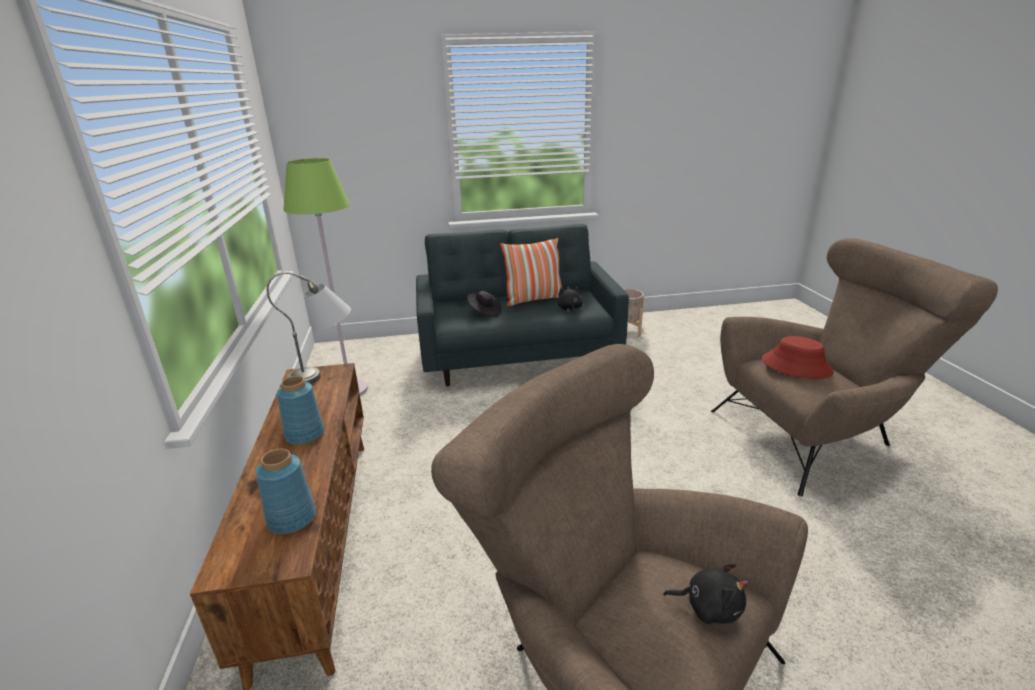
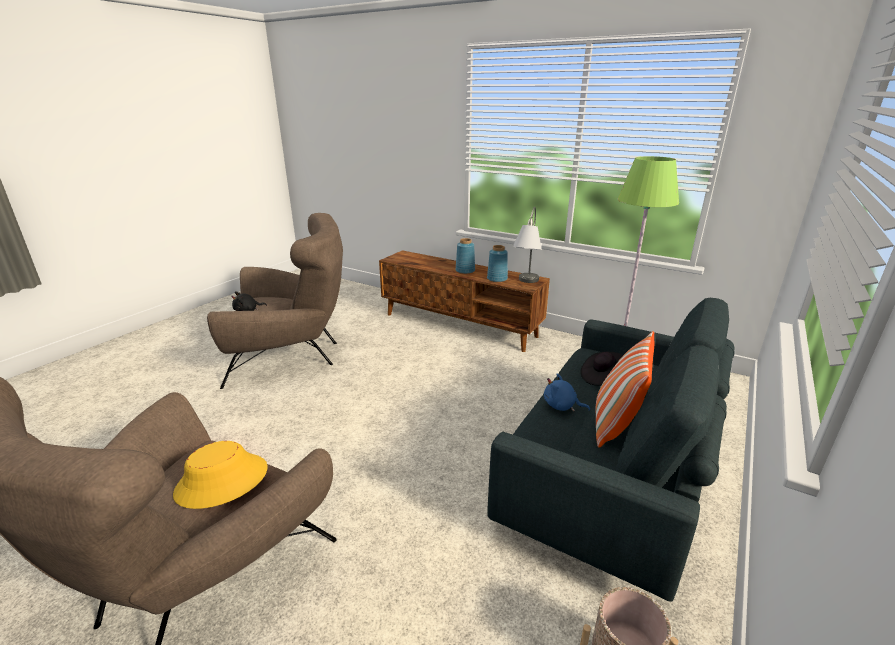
camera: 130 degrees right, 0 degrees up
blue vase [256,449,316,534] -> blue vase moved to [487,245,508,282]
black plush toy [558,286,583,315] -> none
red hat [762,336,834,379] -> yellow hat [173,441,268,509]
none -> blue plush toy [544,373,590,412]

